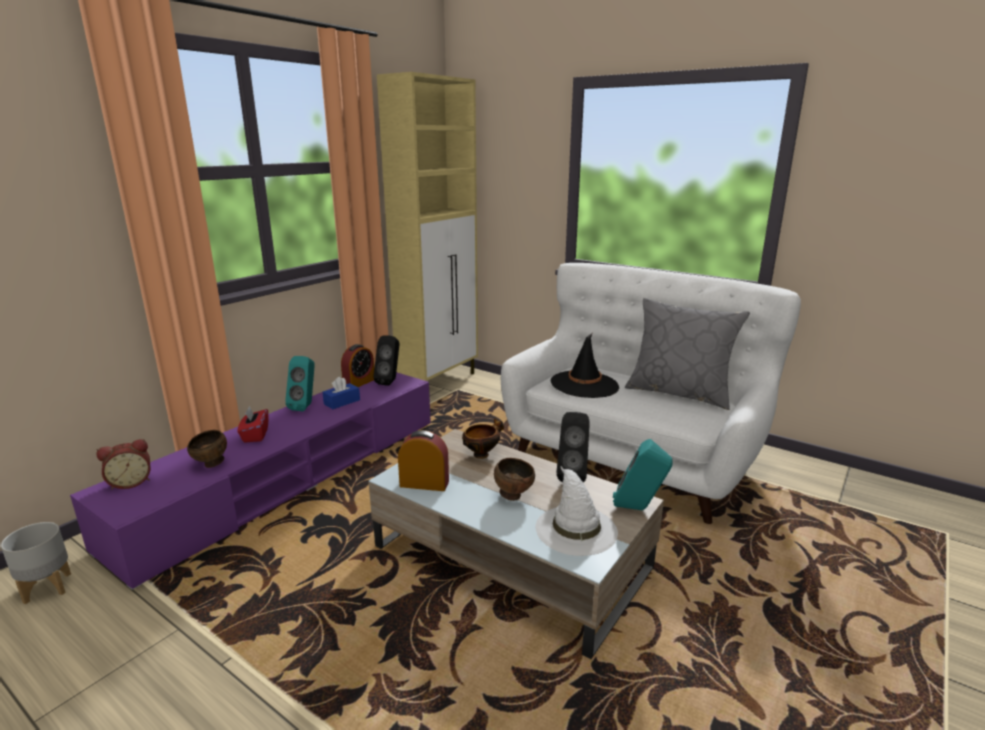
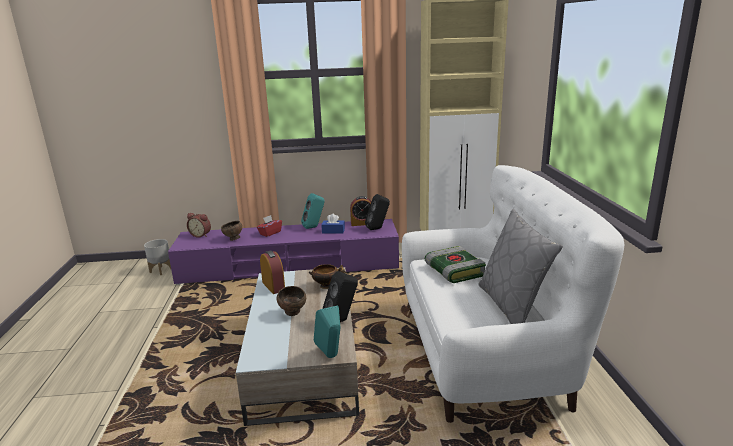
camera: 50 degrees right, 0 degrees up
white hat [536,466,618,556] -> none
black hat [550,334,619,398] -> book [425,246,486,283]

